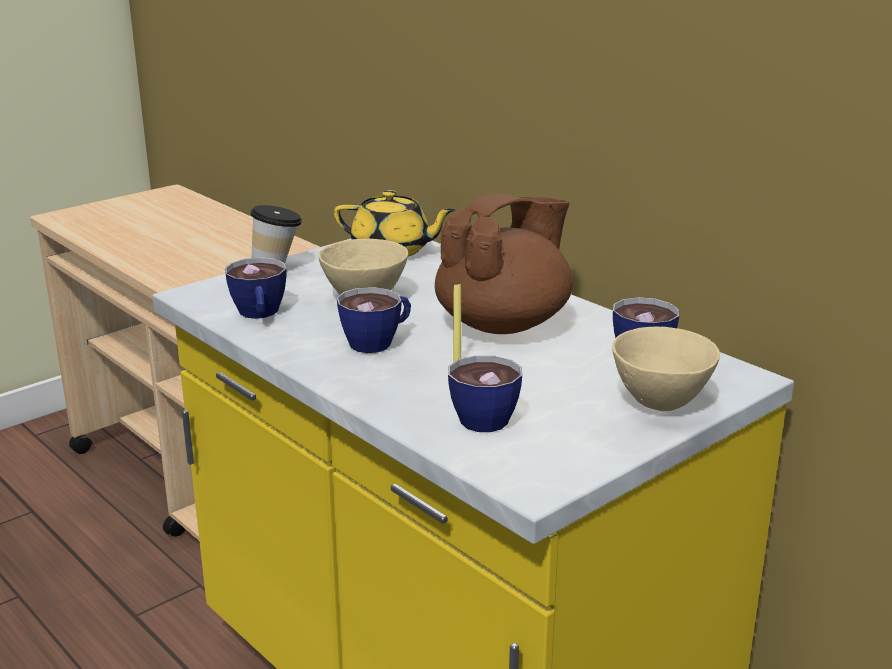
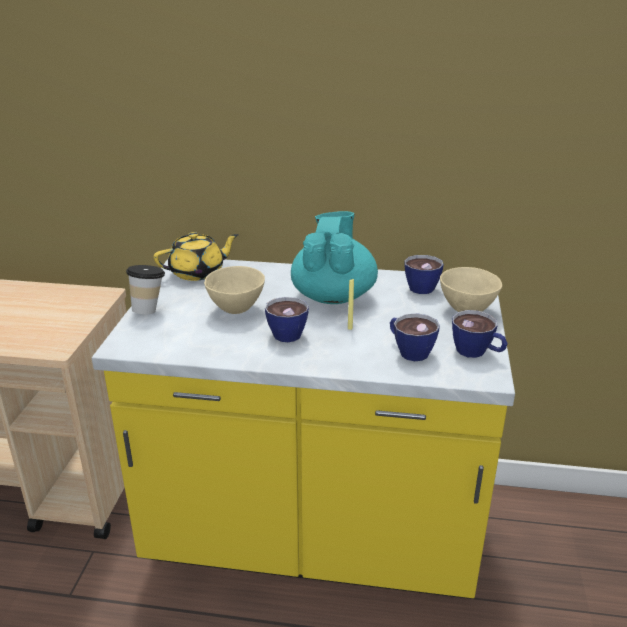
camera: 40 degrees left, 5 degrees up
cup [225,257,286,319] -> cup moved to [452,310,508,358]
brown teapot [435,194,573,334] -> turquoise teapot [291,211,378,304]

